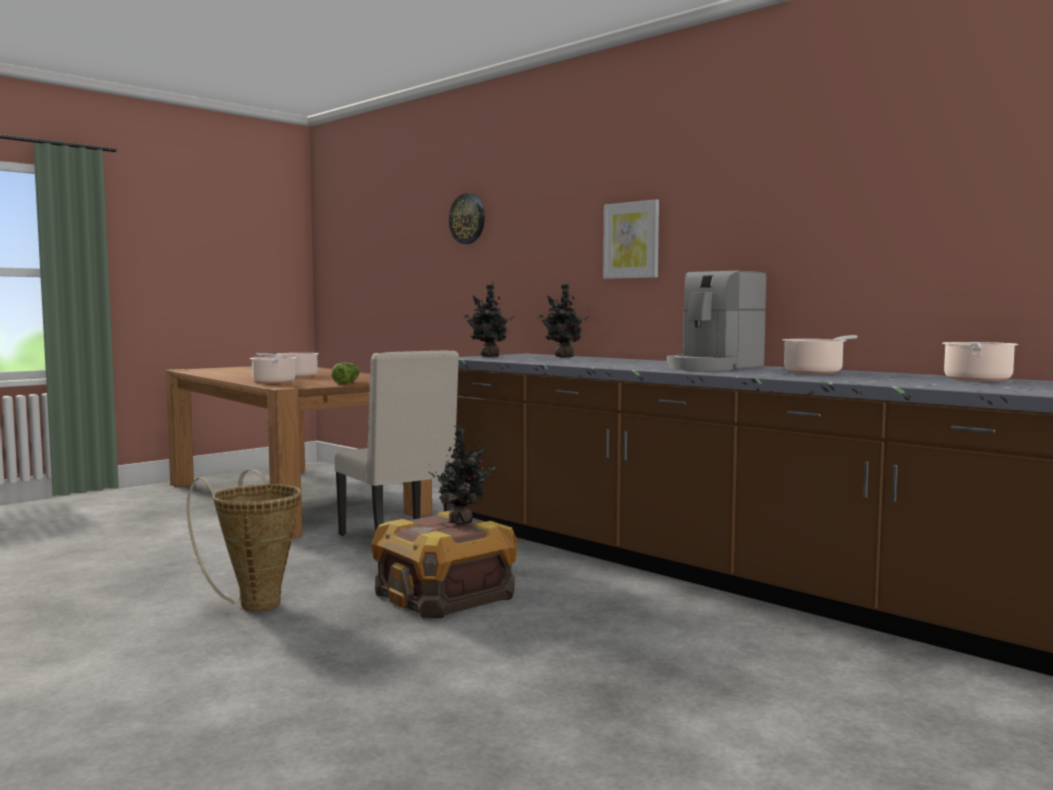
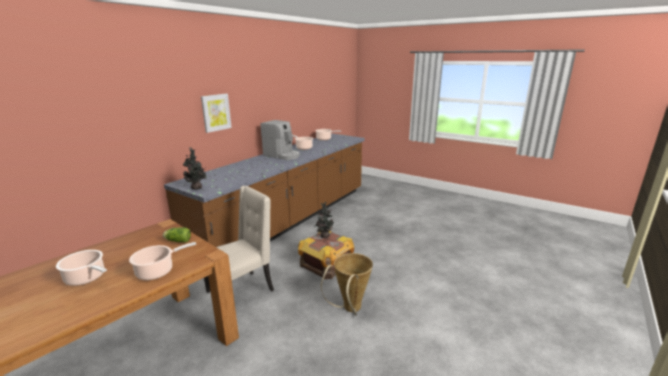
camera: 100 degrees left, 15 degrees up
wall clock [449,193,485,244] -> none
potted plant [537,281,589,358] -> none

